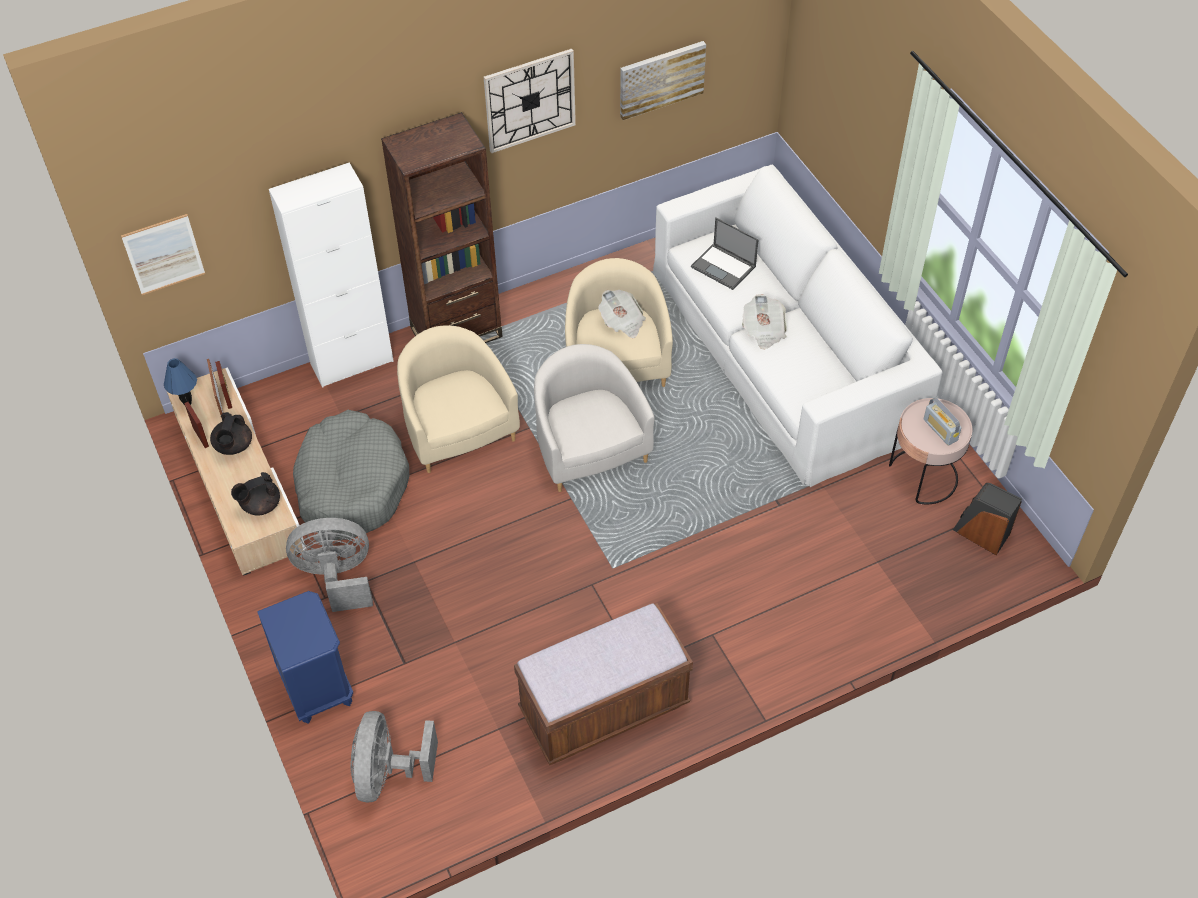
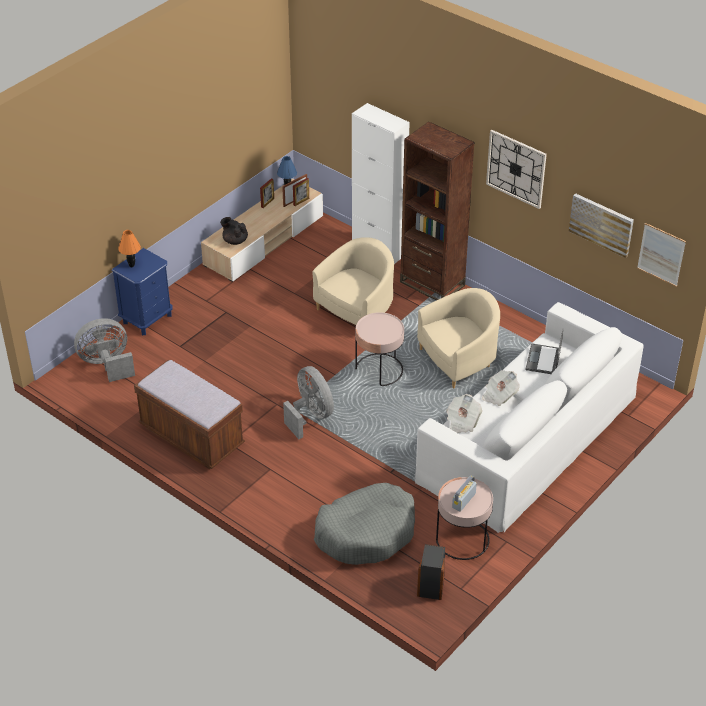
camera: 65 degrees right, 10 degrees down
picture [121,214,205,295] -> picture moved to [637,223,686,287]
black teapot [210,412,252,455] -> none
grey fan [286,518,373,612] -> grey fan moved to [283,366,334,439]
grey dog bed [293,410,409,540] -> grey dog bed moved to [314,483,415,565]
white armchair [534,344,654,492] -> pink side table [355,312,404,386]
newspaper [598,290,646,338] -> newspaper moved to [446,394,482,433]
none -> orange table lamp [118,230,141,267]

